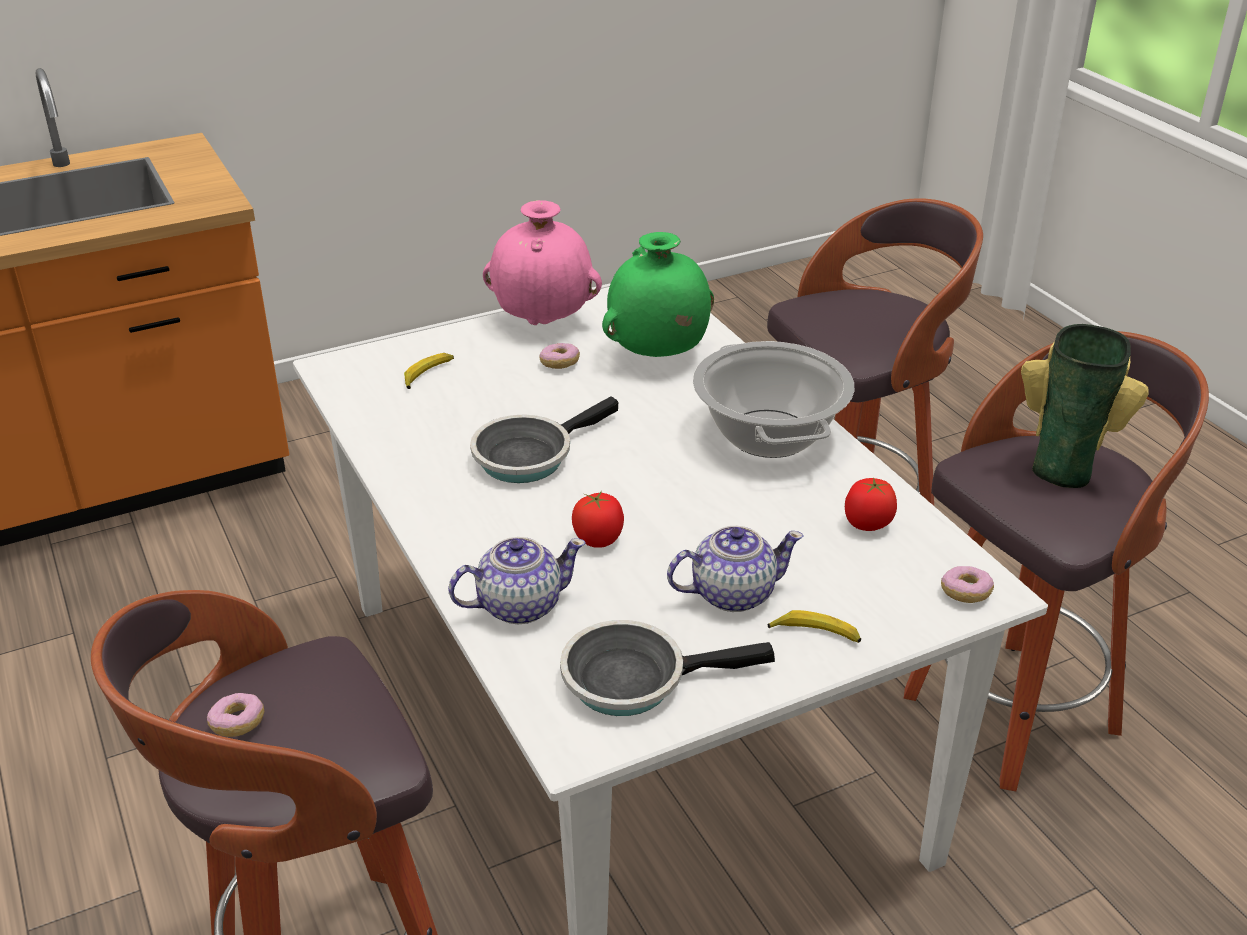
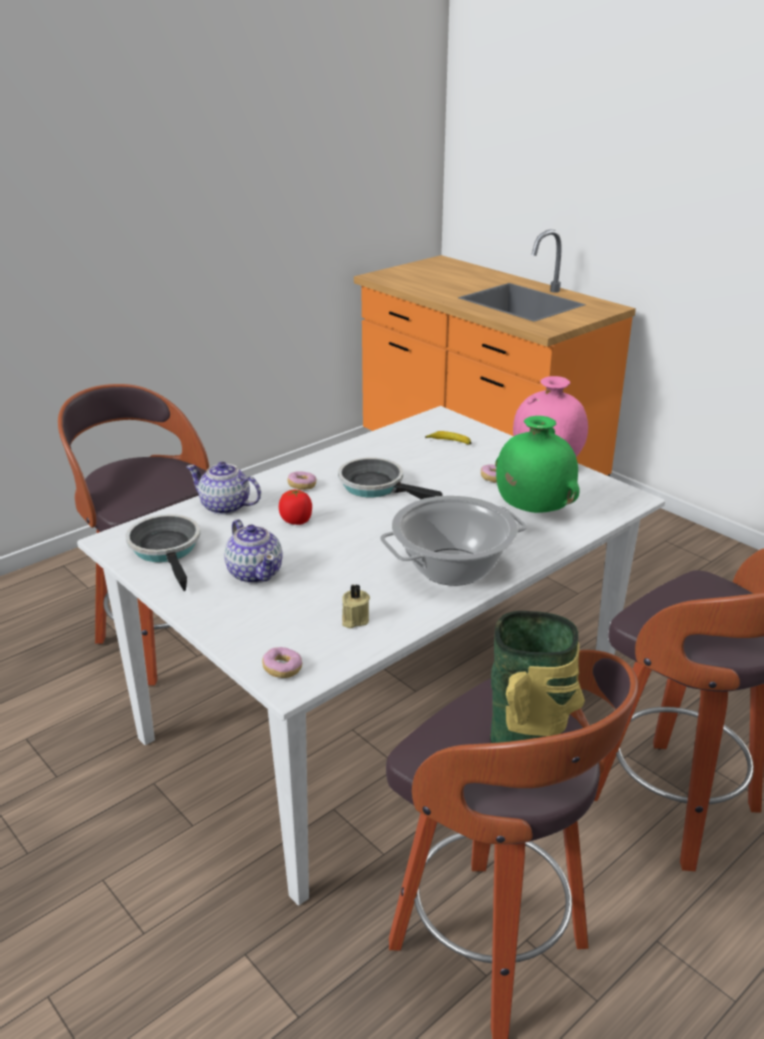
camera: 75 degrees right, 5 degrees down
donut [207,693,264,737] -> donut moved to [287,471,317,490]
teapot [448,537,586,624] -> teapot turned 150 degrees clockwise [186,462,261,515]
banana [768,610,861,643] -> none
tomato [845,477,897,531] -> beige candle [342,585,370,628]

